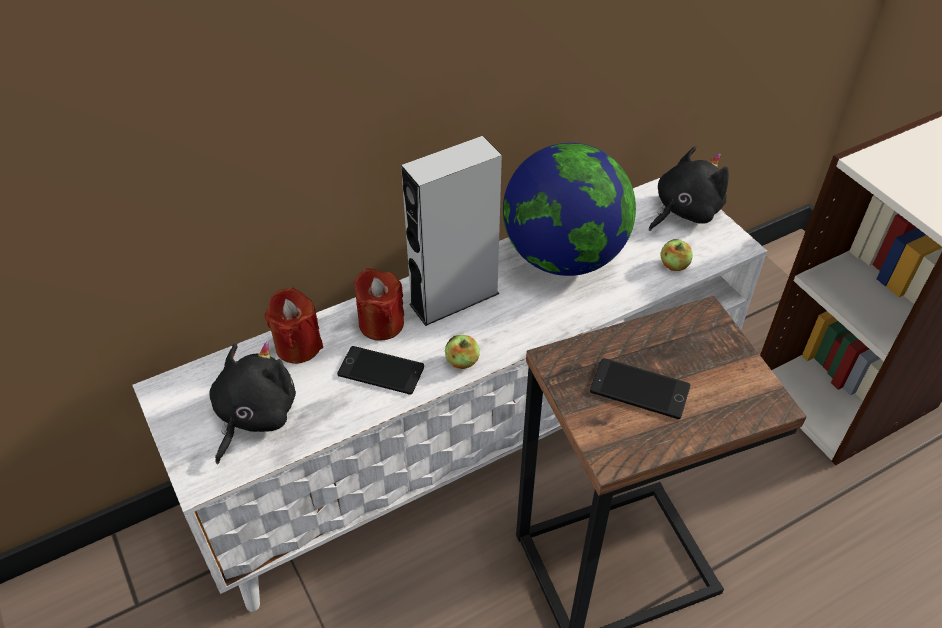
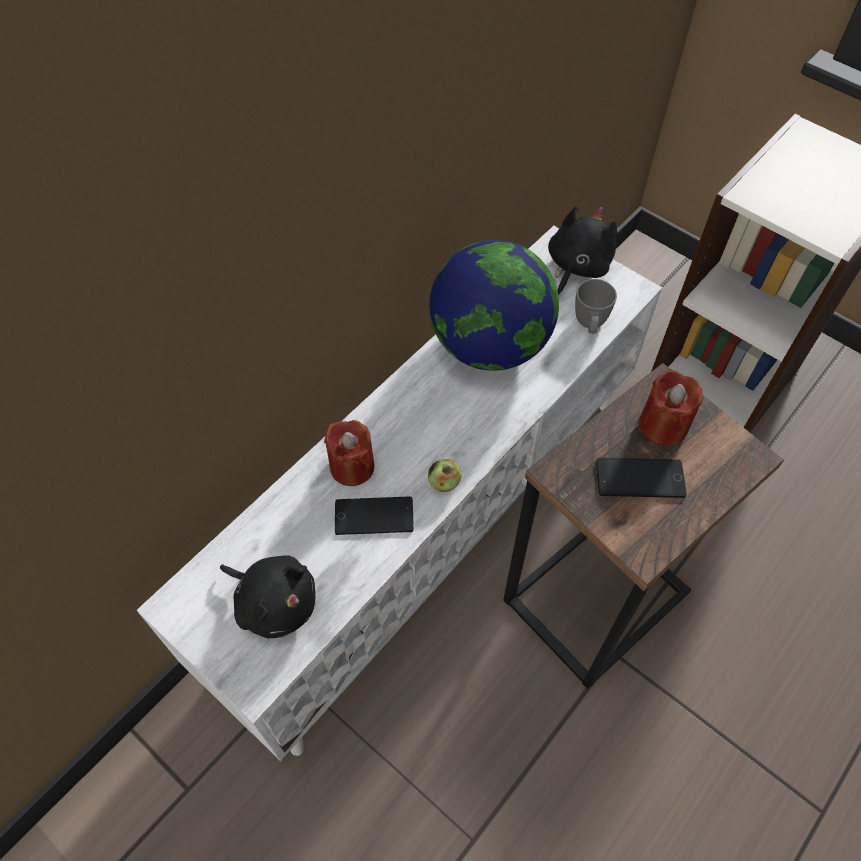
camera: 20 degrees left, 10 degrees up
black plush toy [209,342,296,464] -> black plush toy turned 120 degrees clockwise [220,555,316,639]
red candle [264,288,323,364] -> red candle moved to [639,369,703,446]
grey speaker [401,136,502,326] -> none
apple [661,239,693,271] -> grey mug [575,279,617,334]

